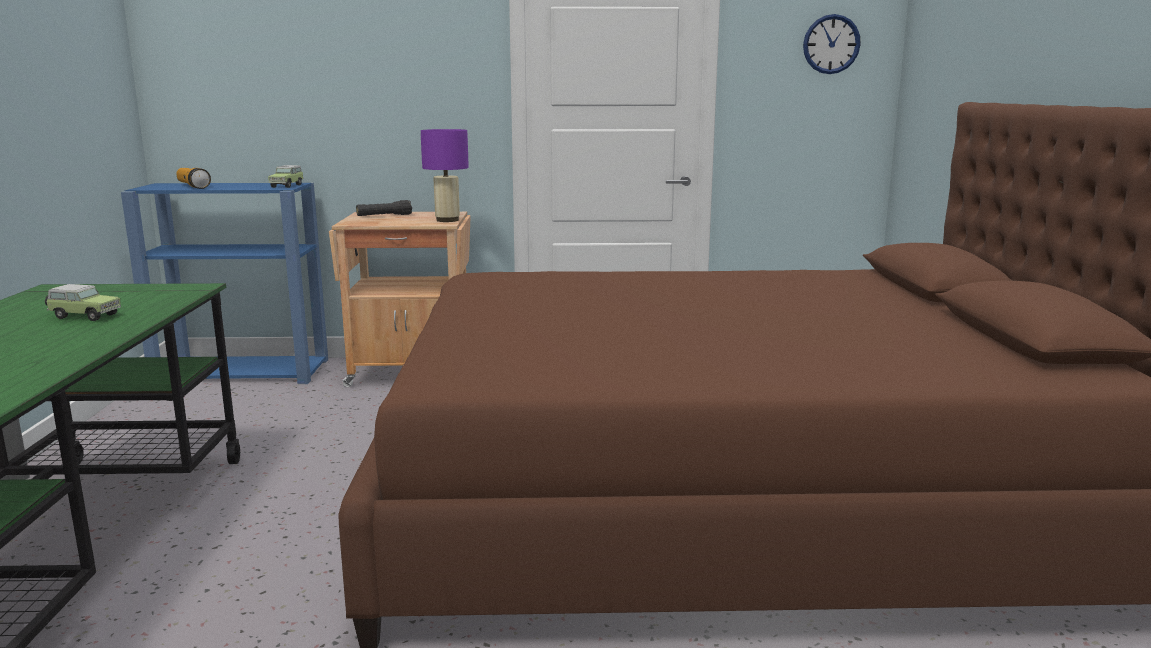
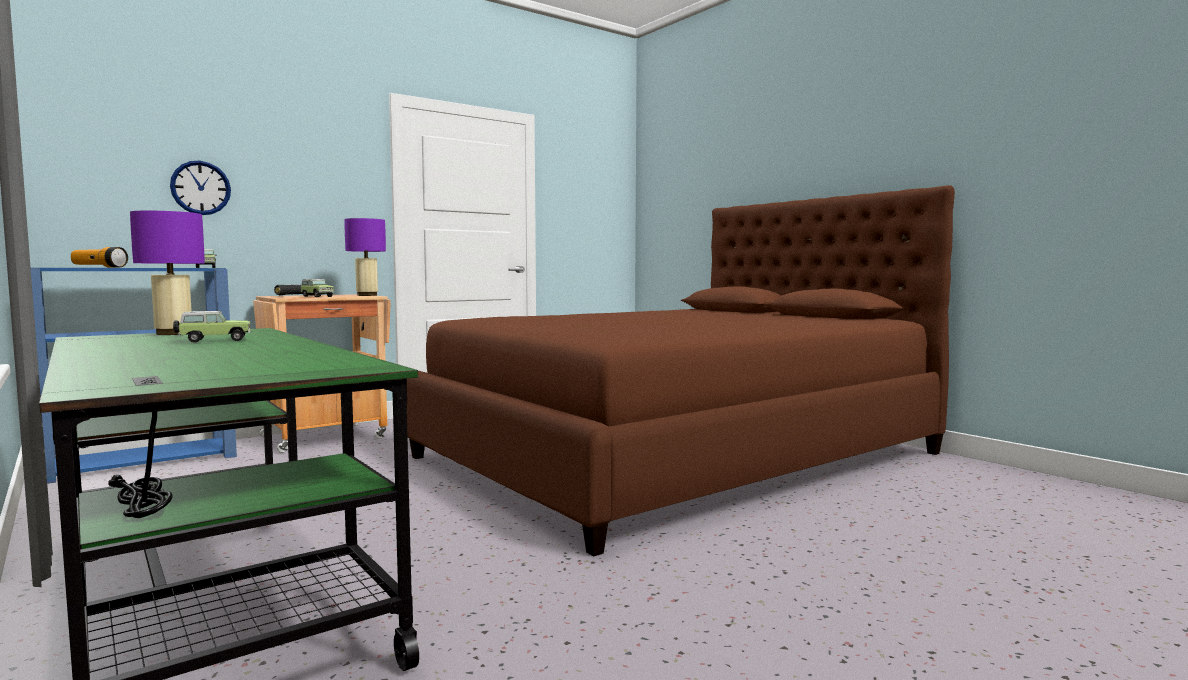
camera: 35 degrees left, 10 degrees down
wall clock [803,14,861,74] -> wall clock moved to [170,161,231,215]
none -> purple table lamp [130,211,205,335]
none -> toy car [300,279,334,297]

